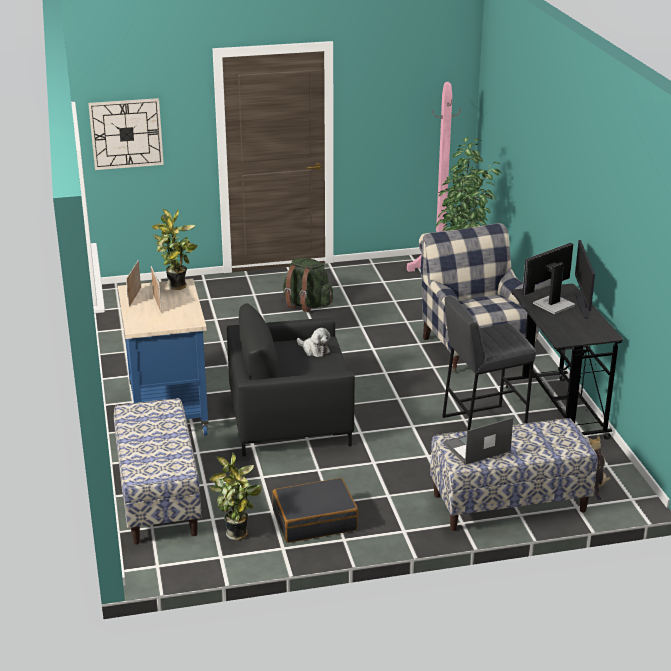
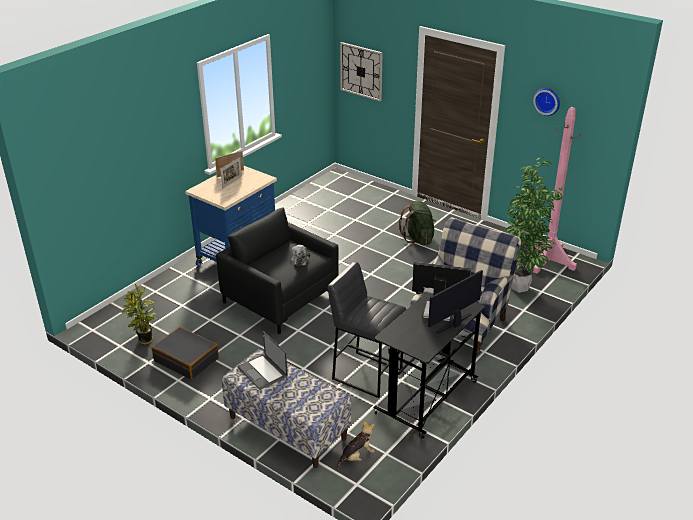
camera: 50 degrees right, 5 degrees up
bench [114,398,202,544] -> none
potted plant [152,209,198,290] -> none
laptop [444,418,513,465] -> laptop turned 150 degrees counterclockwise [238,331,288,390]
none -> wall clock [533,88,560,116]

